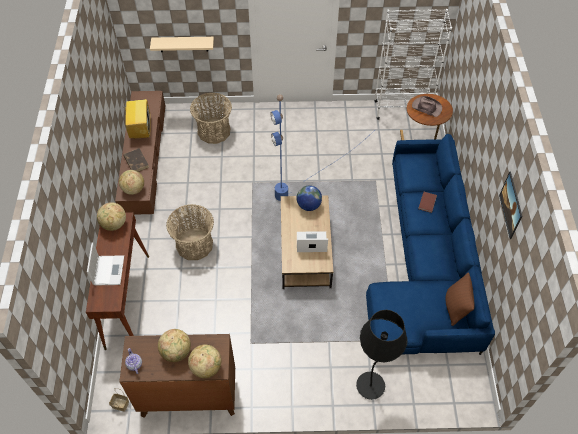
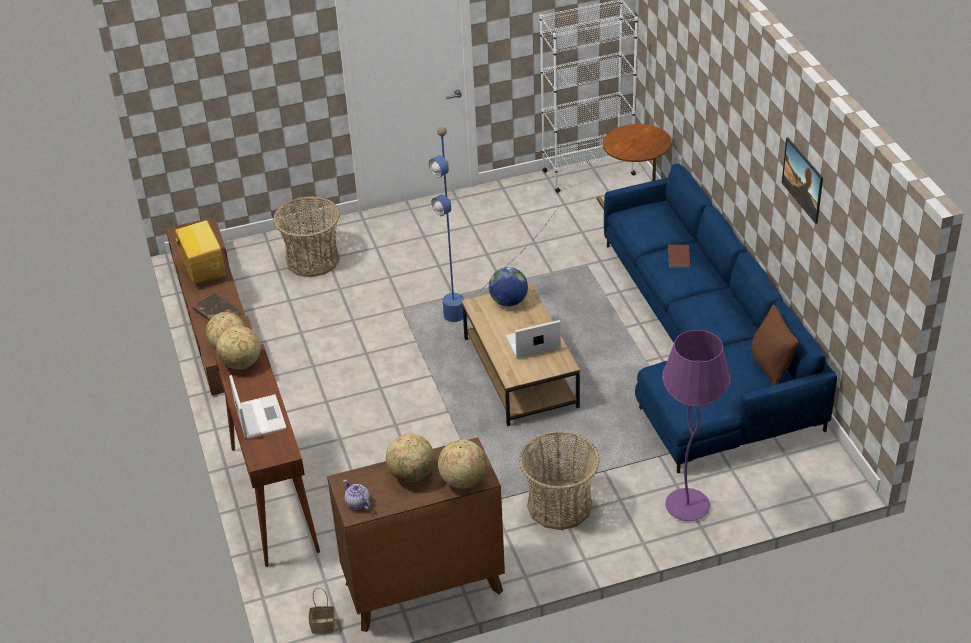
camera: 15 degrees left, 15 degrees down
beige shelf [150,37,214,52] -> none
basket [166,204,214,260] -> basket moved to [519,431,600,530]
black floor lamp [356,310,408,400] -> purple floor lamp [662,330,731,521]
brown hat [412,96,442,117] -> none

